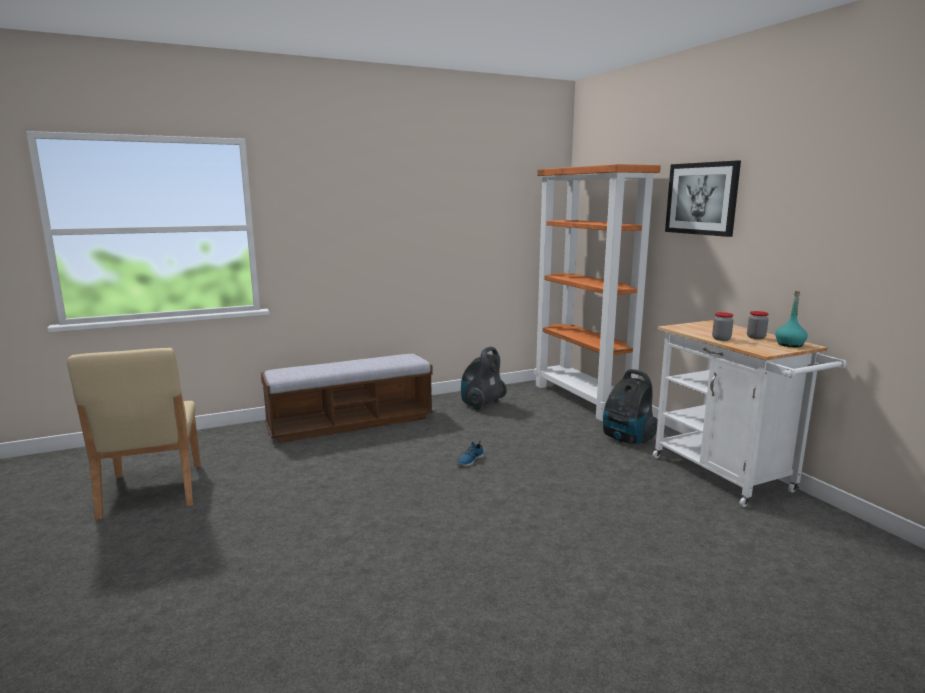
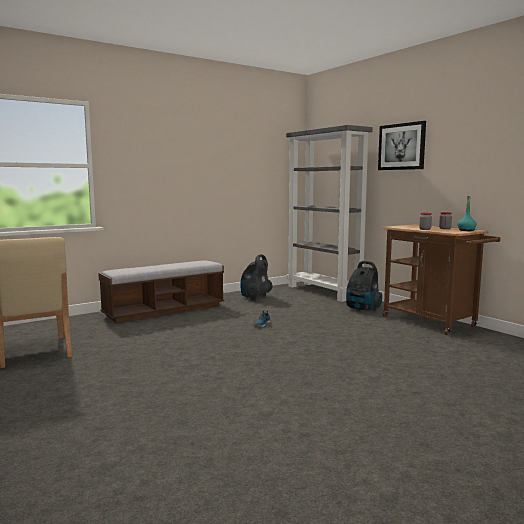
camera: 10 degrees left, 5 degrees down
orange bookcase [534,164,660,422] -> grey bookcase [286,125,373,302]
white cart [653,320,846,507] -> brown cart [382,224,501,335]

